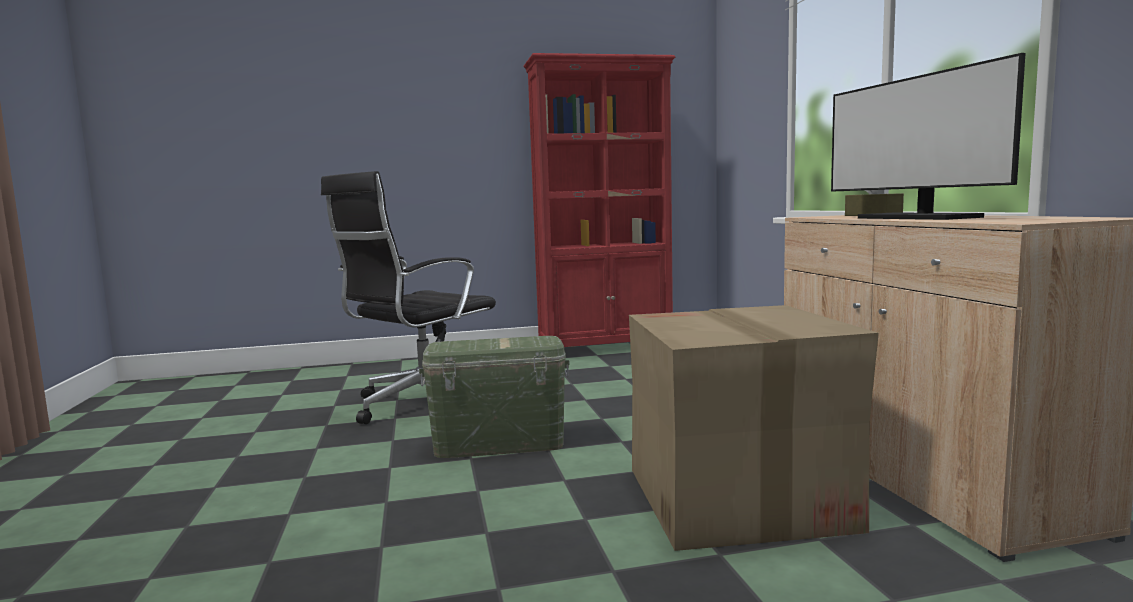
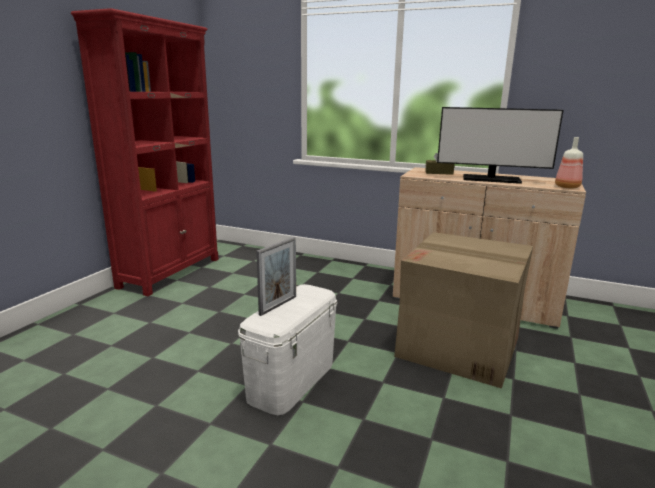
camera: 55 degrees left, 10 degrees up
black office chair [321,171,496,424] -> none
green storage box [419,336,570,458] -> white storage box [238,284,337,415]
none -> picture frame [256,237,296,316]
none -> bottle [555,137,583,189]

